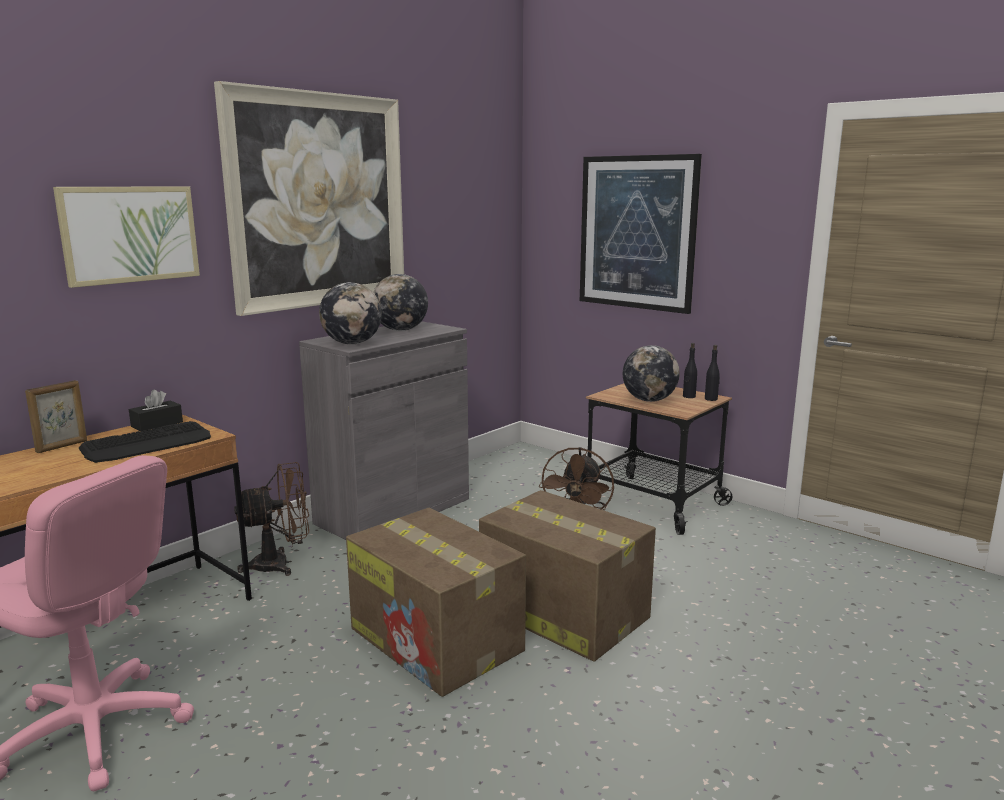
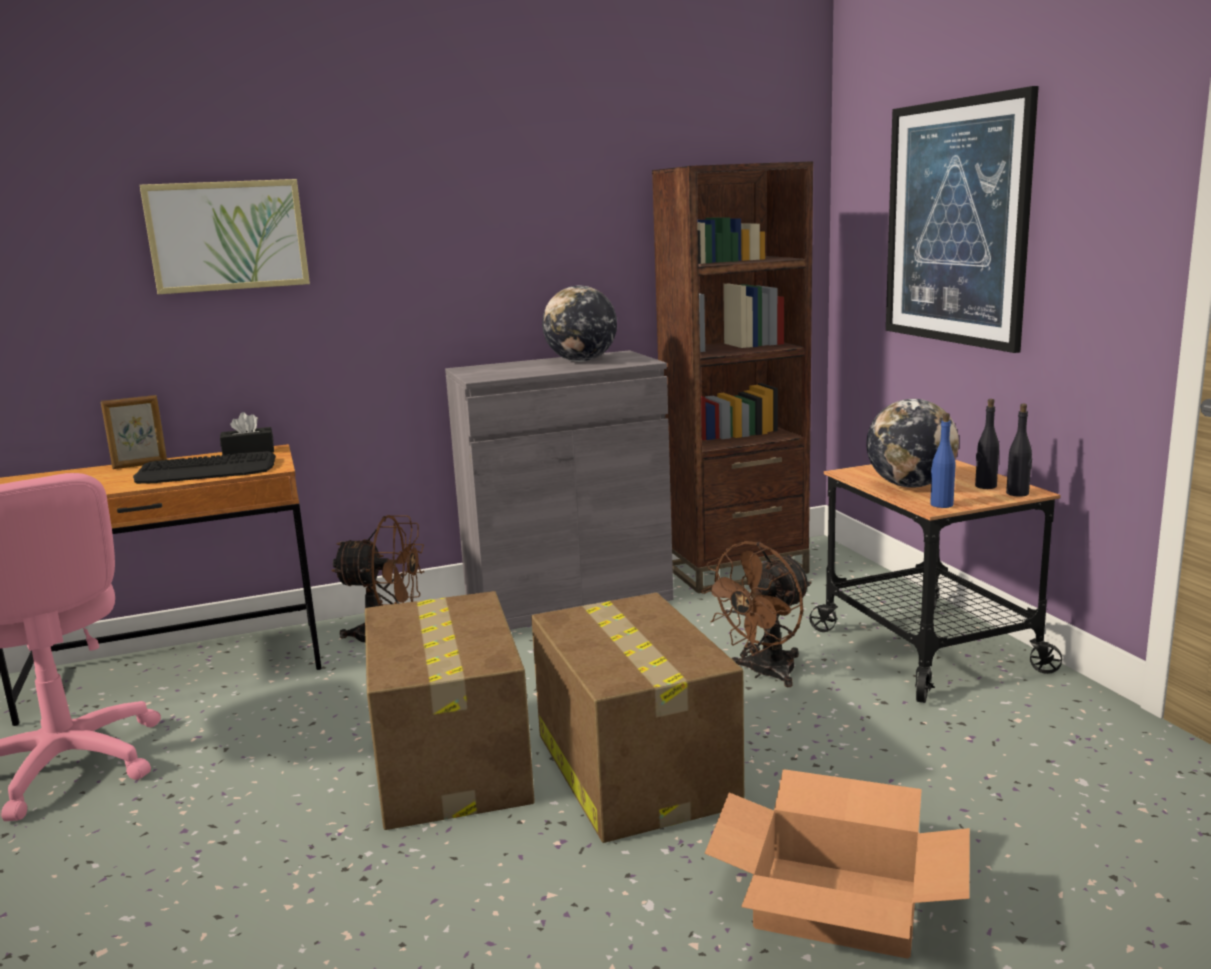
camera: 30 degrees right, 0 degrees up
picture [214,81,404,316] -> none
globe [319,282,382,344] -> none
none -> brown bookcase [652,161,813,593]
none -> cardboard box [704,769,970,959]
none -> blue bottle [930,413,955,508]

